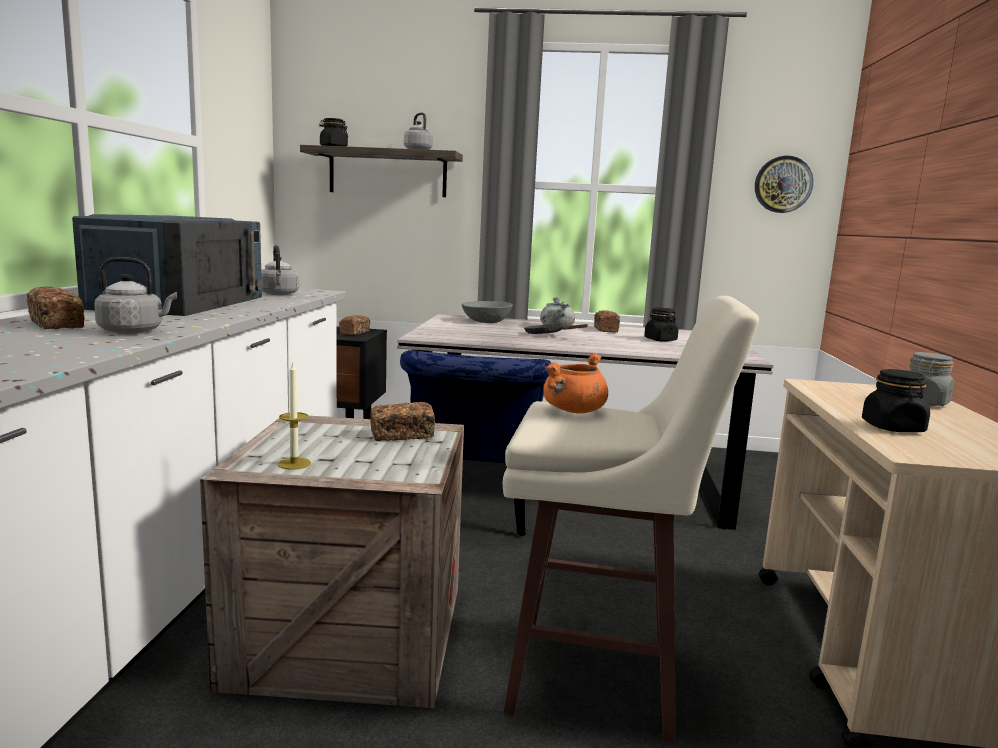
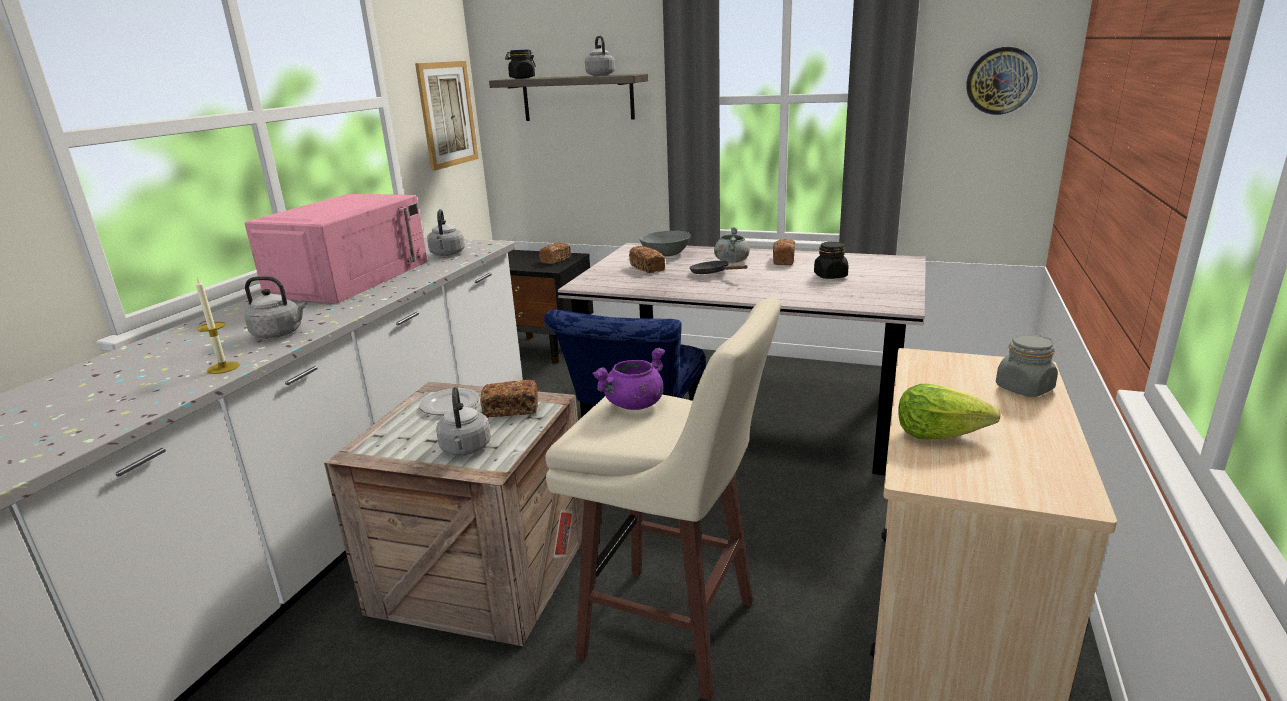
camera: 15 degrees right, 10 degrees up
bread [26,287,85,329] -> bread moved to [629,246,665,273]
blue microwave [72,214,262,316] -> pink microwave [245,194,427,303]
candle [278,363,311,470] -> candle moved to [196,277,240,374]
orange cooking pot [543,353,608,413] -> purple cooking pot [592,348,665,410]
black jar [862,369,930,432] -> lettuce [898,384,1001,440]
none -> picture [415,61,479,171]
none -> plate [419,388,480,415]
none -> grey kettle [436,387,491,456]

